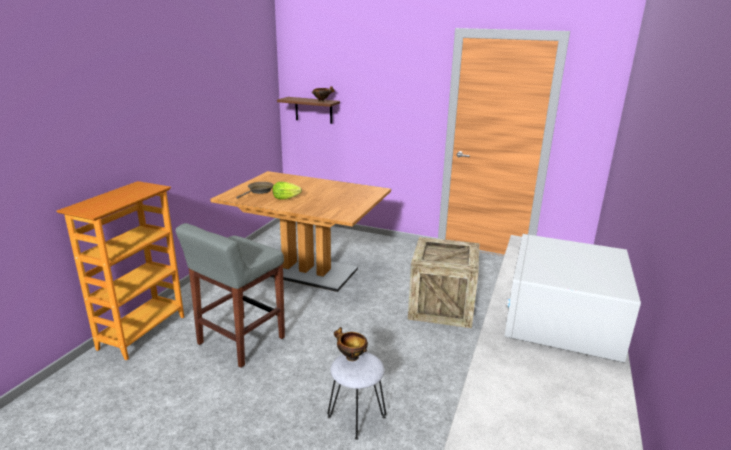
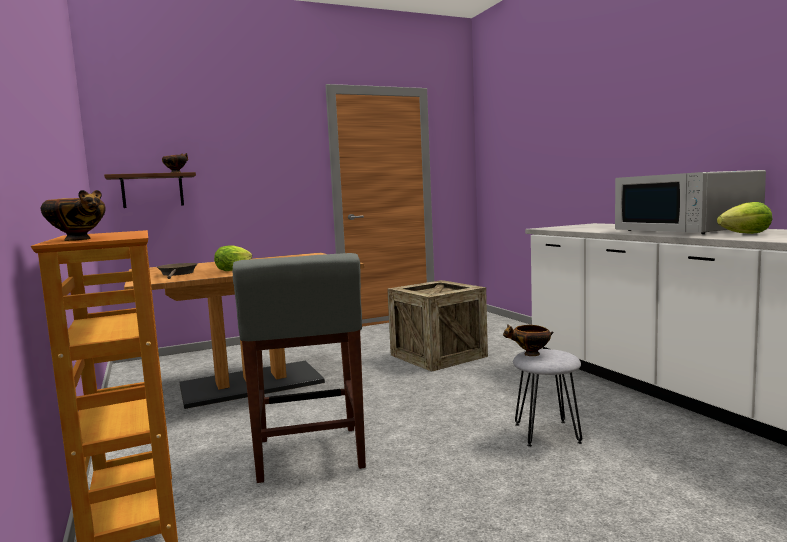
camera: 45 degrees left, 15 degrees down
none -> bowl [41,190,106,241]
none -> lettuce [717,202,773,234]

